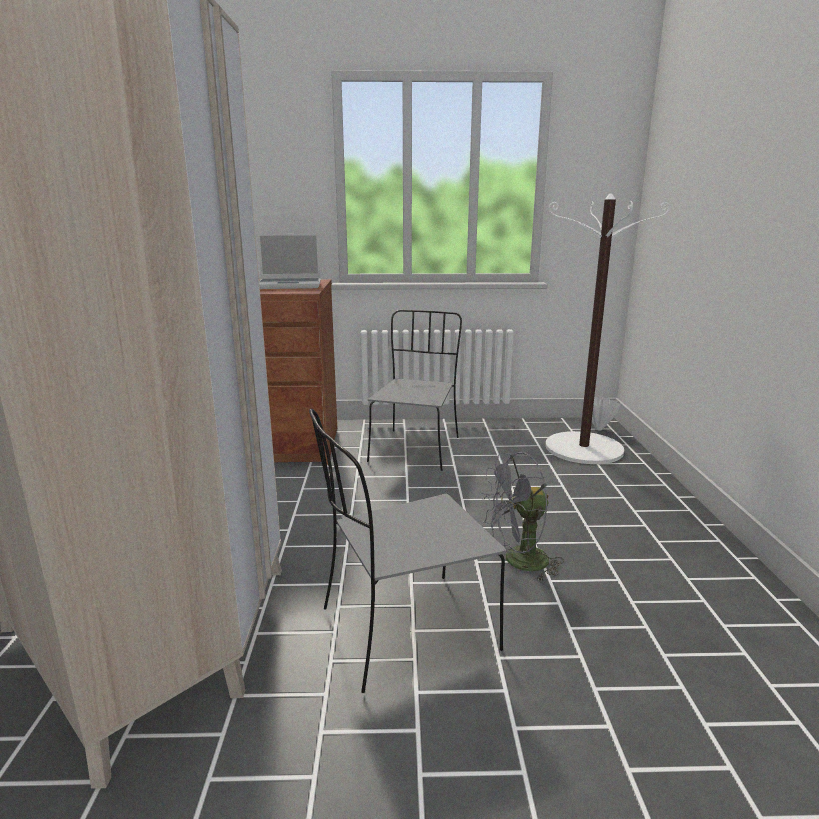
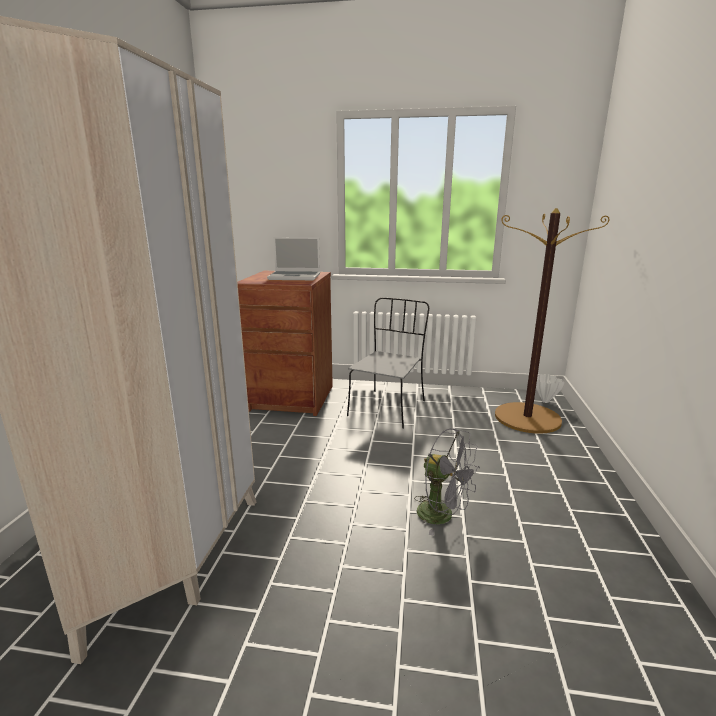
camera: 10 degrees right, 0 degrees up
grey chair [309,409,506,693] -> none
grey fan [481,452,564,580] -> grey fan turned 135 degrees counterclockwise [414,428,480,536]
white clothes rack [545,193,670,464] -> brown clothes rack [495,208,610,434]

